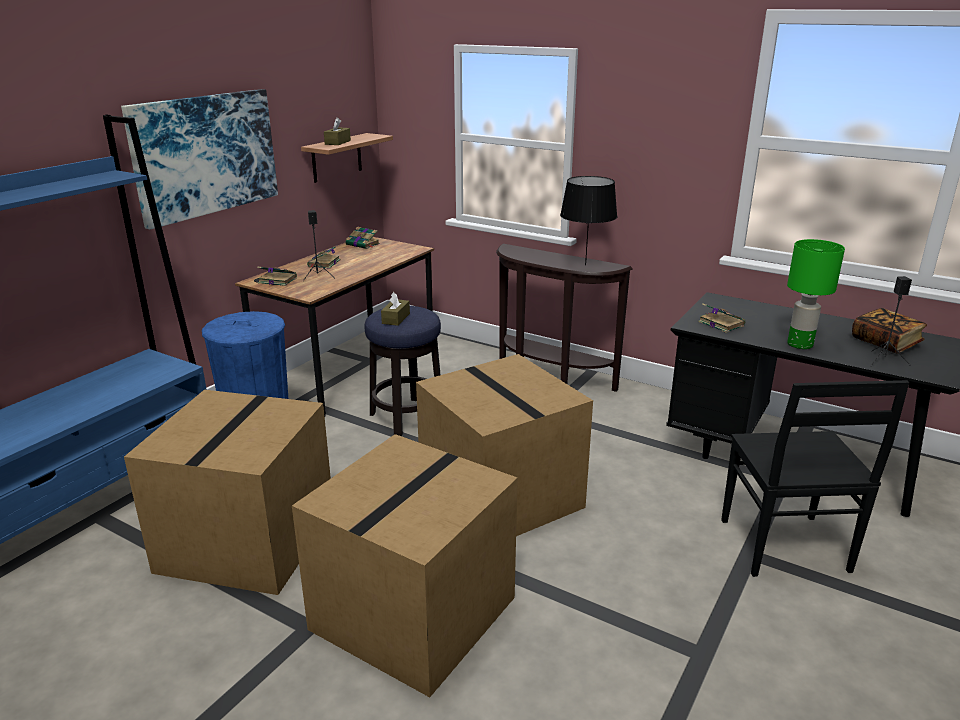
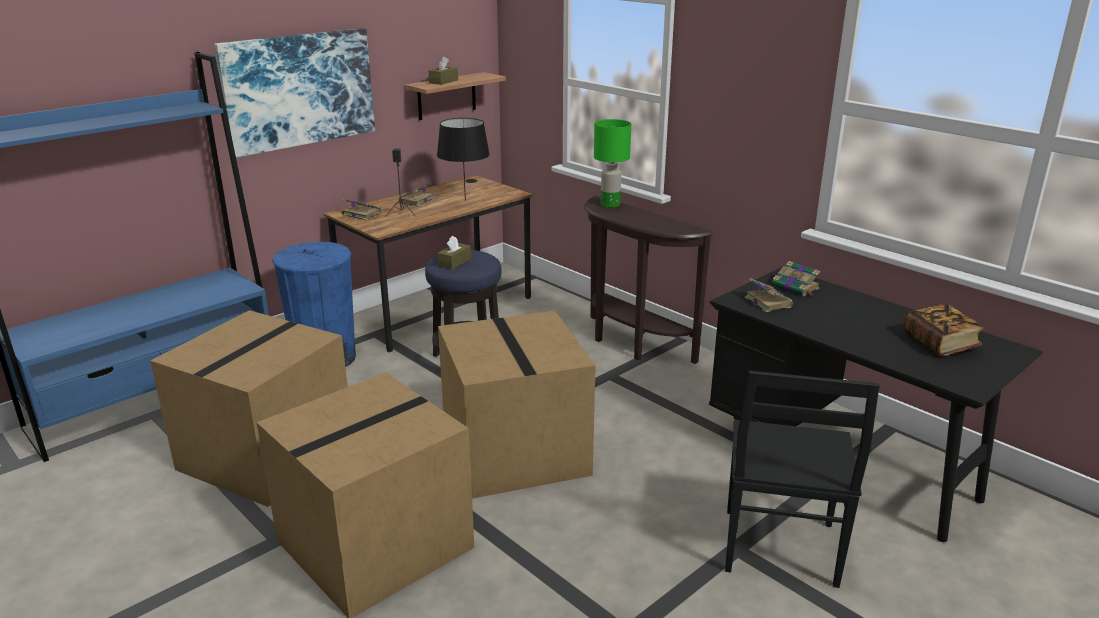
camera: 15 degrees right, 0 degrees up
book [346,227,380,249] -> book moved to [772,261,820,297]
black table lamp [560,176,617,265] -> black table lamp moved to [437,118,490,201]
green table lamp [787,239,845,349] -> green table lamp moved to [594,119,631,208]
black speaker [870,276,912,367] -> none

